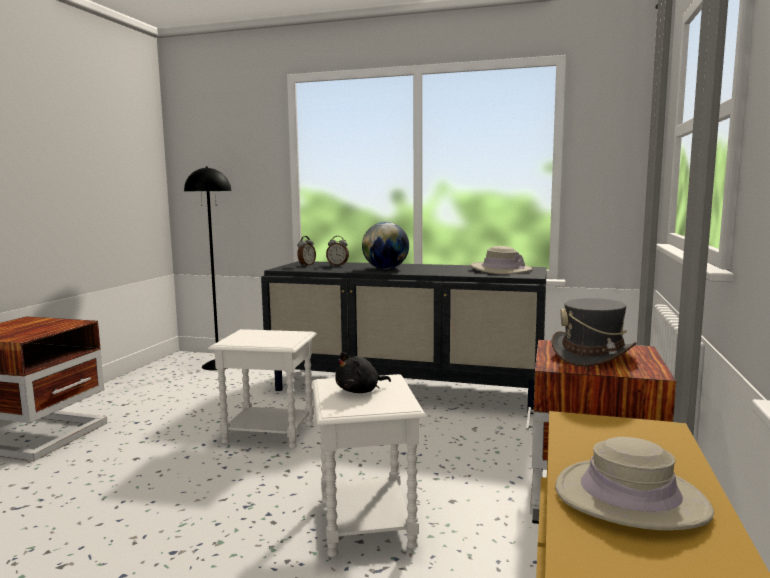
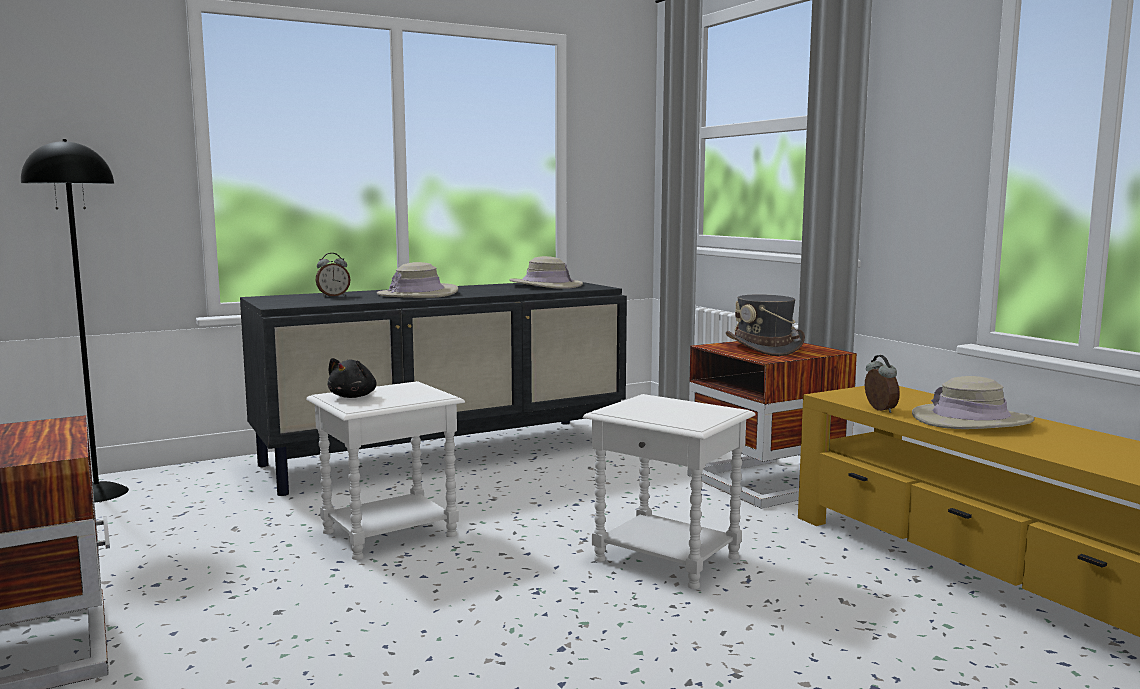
camera: 45 degrees left, 0 degrees up
alarm clock [297,236,316,266] -> alarm clock moved to [865,355,900,413]
black plush toy [335,352,391,393] -> black plush toy moved to [327,358,376,398]
globe [362,222,409,269] -> beige hat [377,262,458,298]

